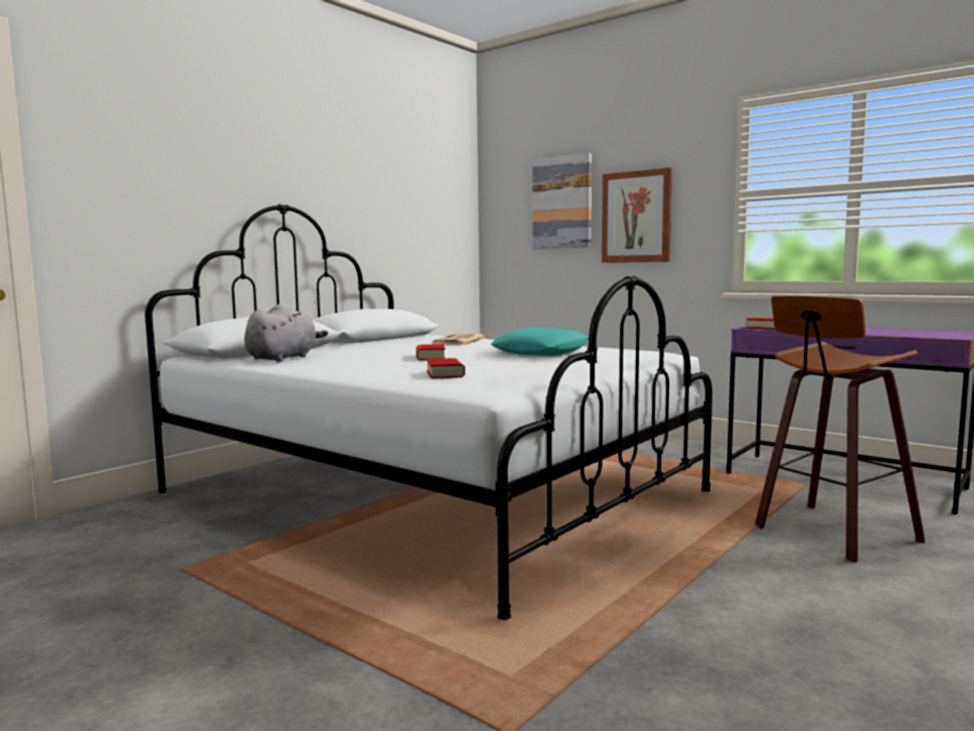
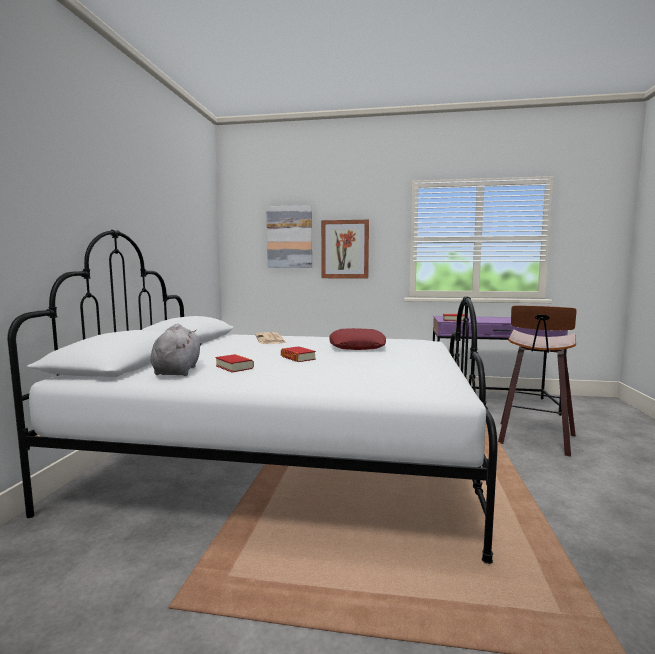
camera: 30 degrees left, 0 degrees up
book [426,358,465,379] -> book moved to [215,354,254,373]
turquoise pillow [491,328,589,356] -> red pillow [330,328,386,350]

